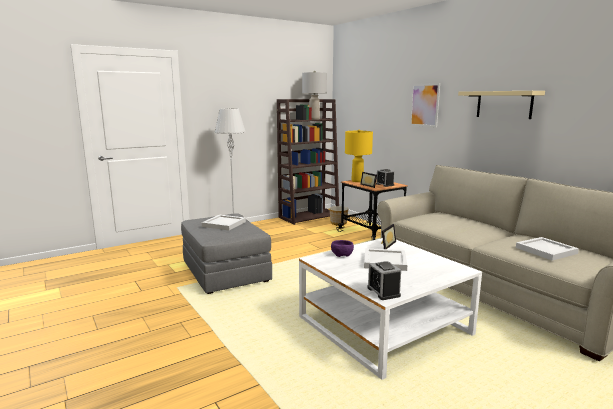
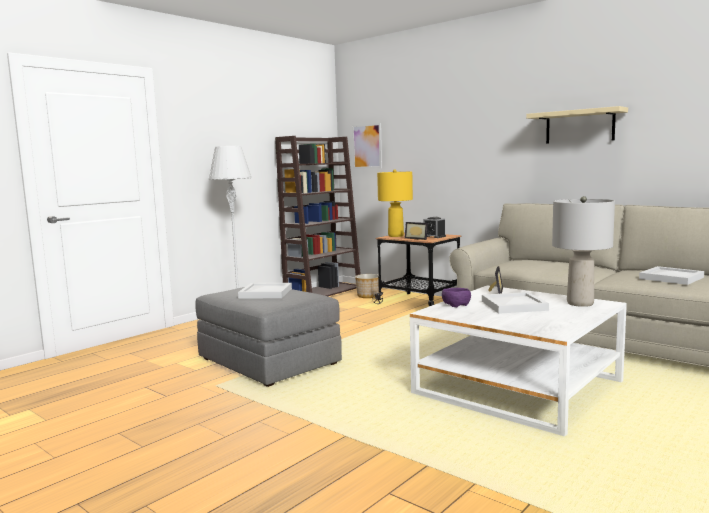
camera: 15 degrees left, 5 degrees down
grey table lamp [302,71,327,120] -> grey table lamp moved to [552,196,615,307]
alarm clock [368,261,401,300] -> none
picture [410,83,440,127] -> picture moved to [352,123,382,169]

